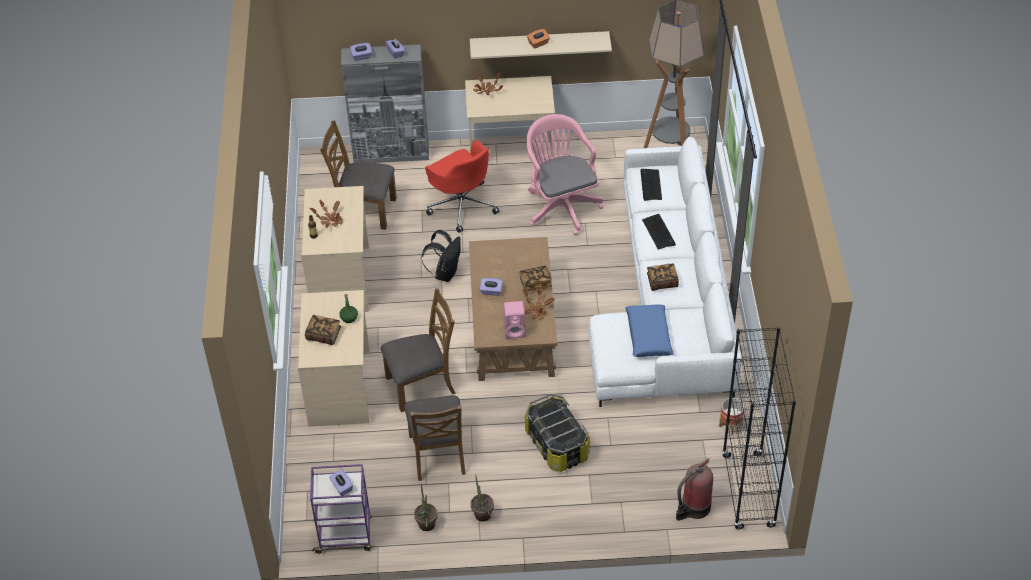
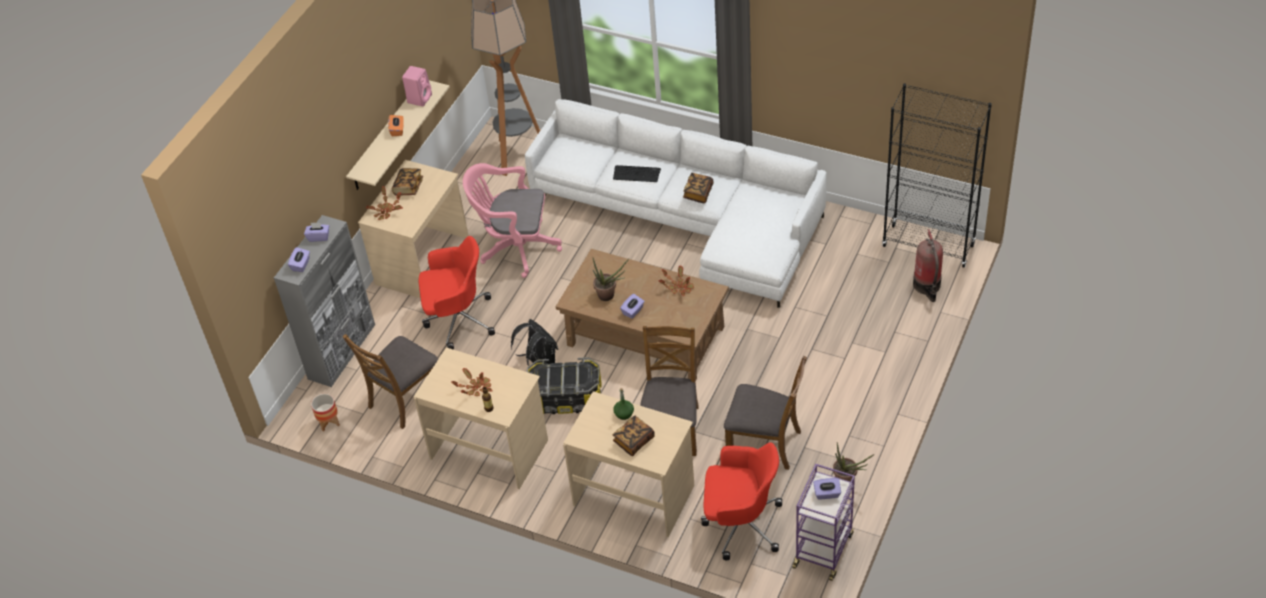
camera: 60 degrees left, 0 degrees up
potted plant [471,474,494,522] -> potted plant moved to [593,258,629,301]
pink speaker [504,301,526,339] -> pink speaker moved to [402,66,432,106]
book [519,266,552,291] -> book moved to [392,168,423,196]
storage box [525,394,590,472] -> storage box moved to [527,357,602,414]
blue pillow [626,304,674,357] -> none
keyboard [641,169,662,201] -> none
planter [719,398,744,435] -> planter moved to [311,394,340,431]
none -> red office chair [701,442,782,560]

